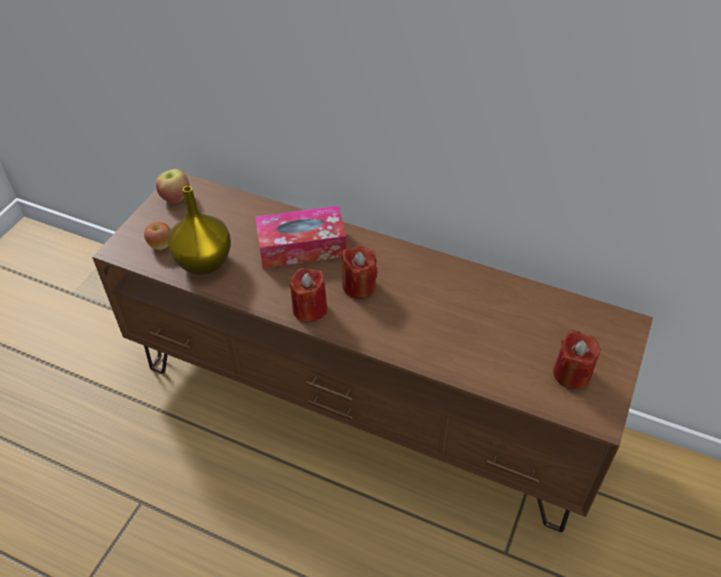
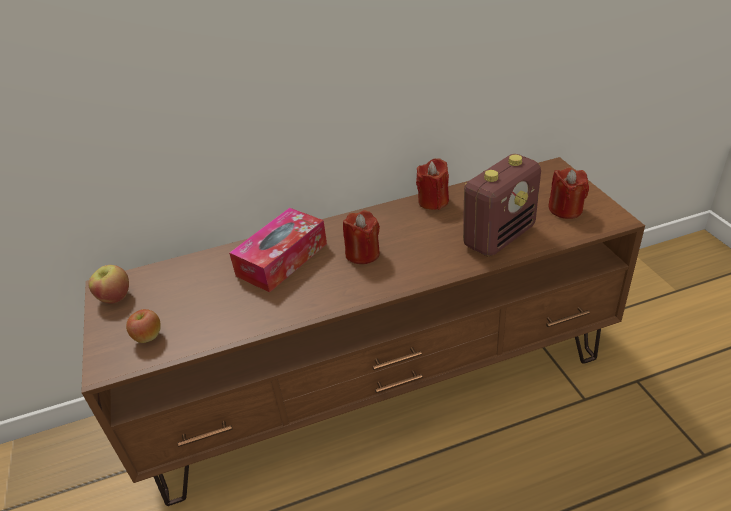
camera: 40 degrees left, 10 degrees down
yellow vase [168,186,231,275] -> none
red candle [290,268,327,322] -> red candle moved to [416,158,449,210]
none -> radio [463,154,541,257]

